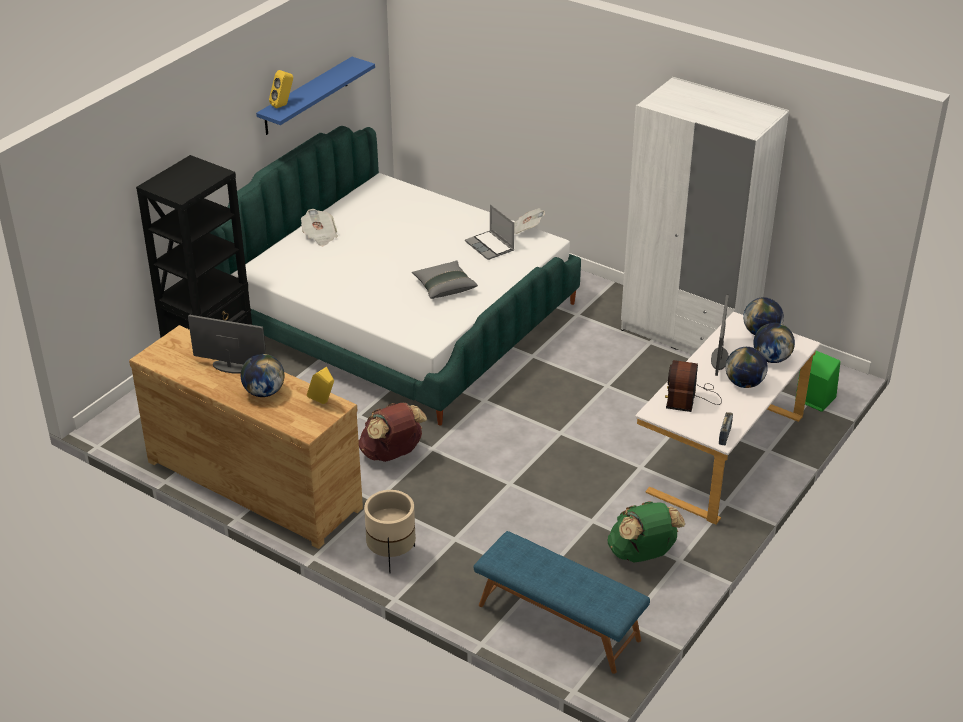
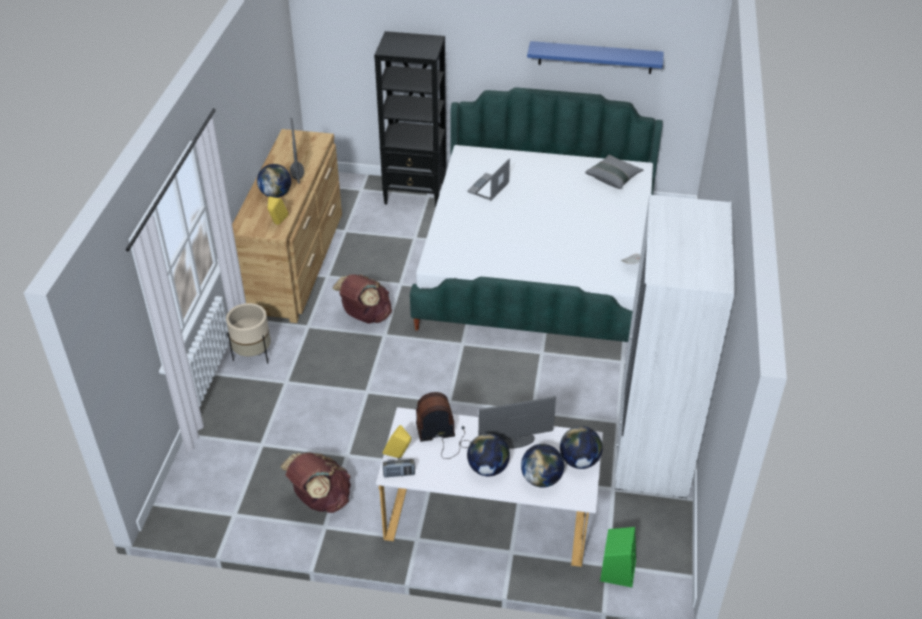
camera: 65 degrees right, 5 degrees up
yellow speaker [269,70,293,109] -> yellow speaker moved to [382,425,411,458]
newspaper [301,209,338,246] -> none
grey pillow [412,261,478,299] -> grey pillow moved to [585,155,643,189]
laptop [465,204,514,260] -> laptop moved to [467,158,510,200]
blue bench [474,531,650,674] -> none
green backpack [607,501,685,563] -> brown backpack [280,452,351,513]

